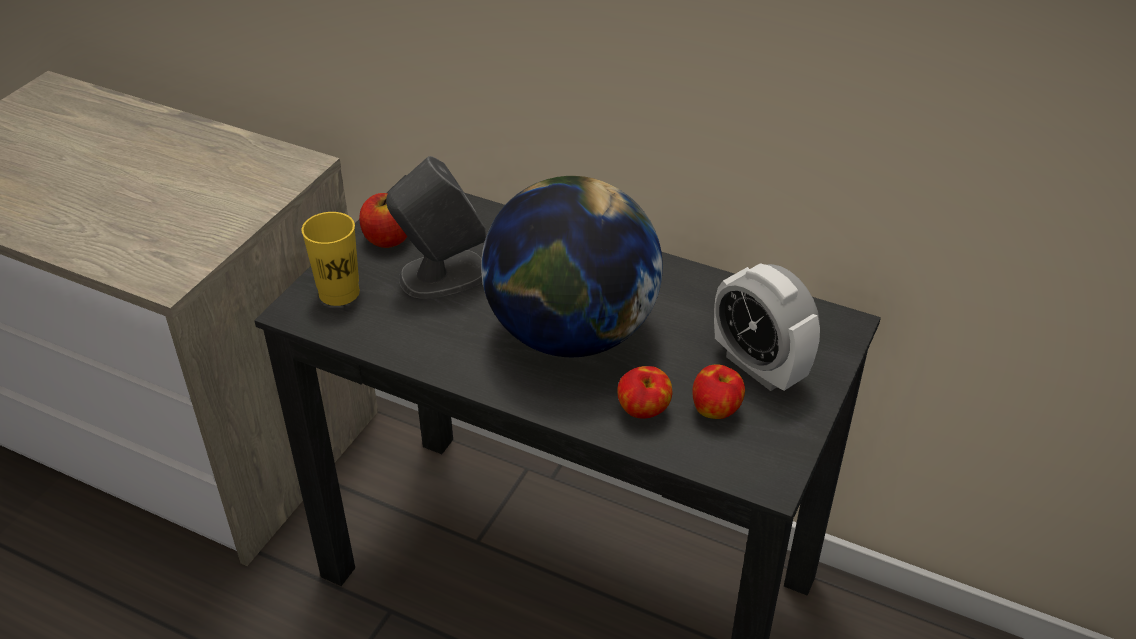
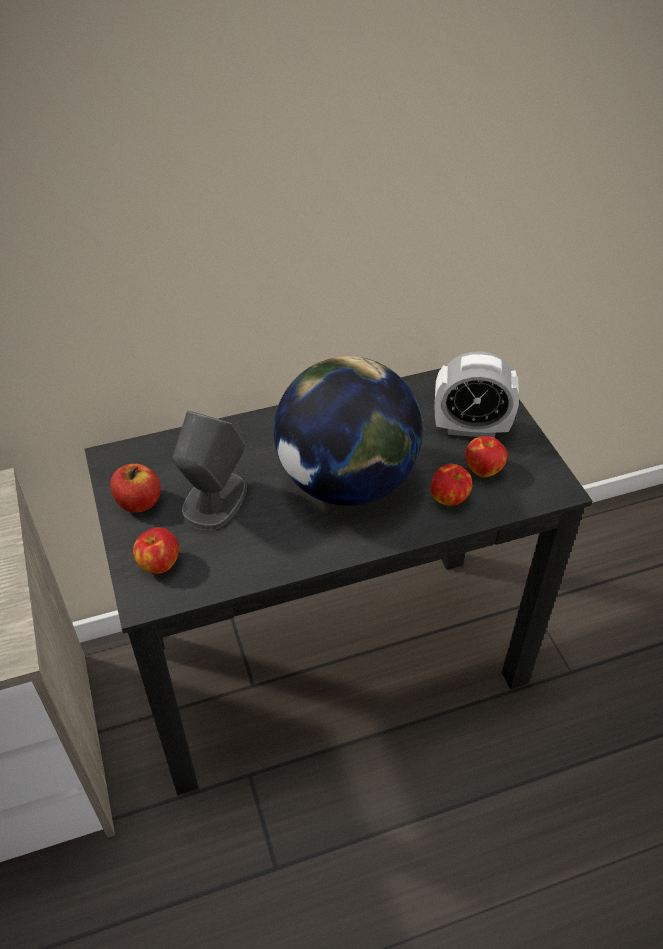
camera: 45 degrees left, 5 degrees up
yellow cup [302,212,360,306] -> apple [133,527,179,574]

